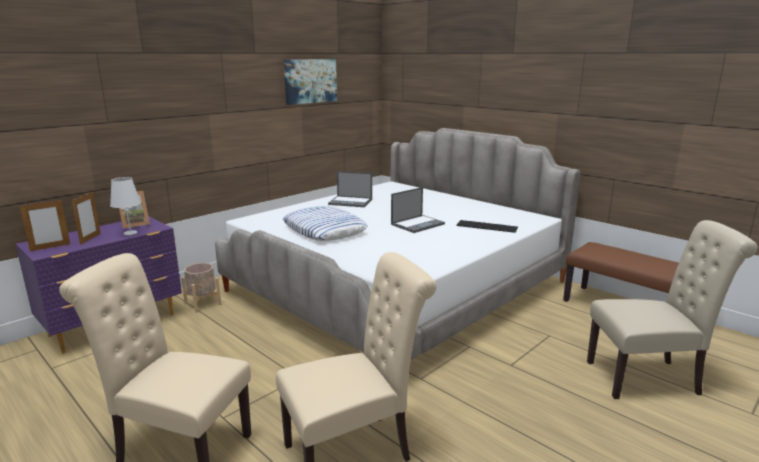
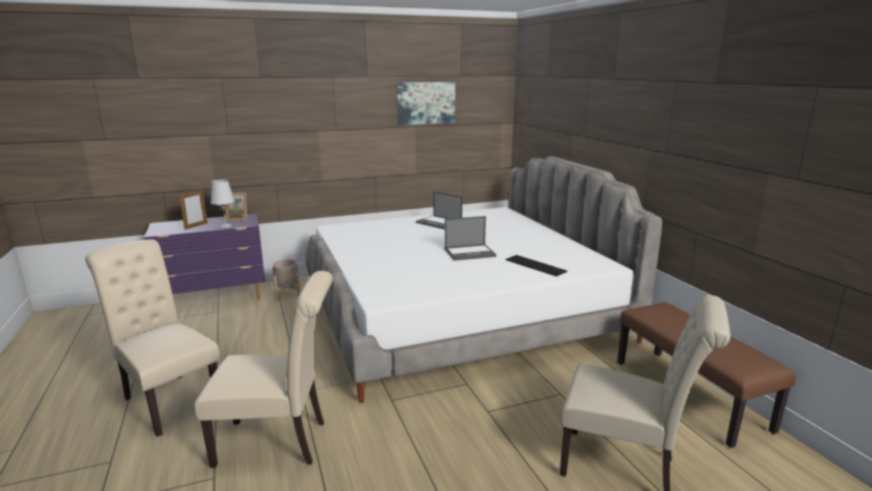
camera: 25 degrees right, 0 degrees up
picture frame [20,199,70,251] -> none
pillow [283,206,367,241] -> none

